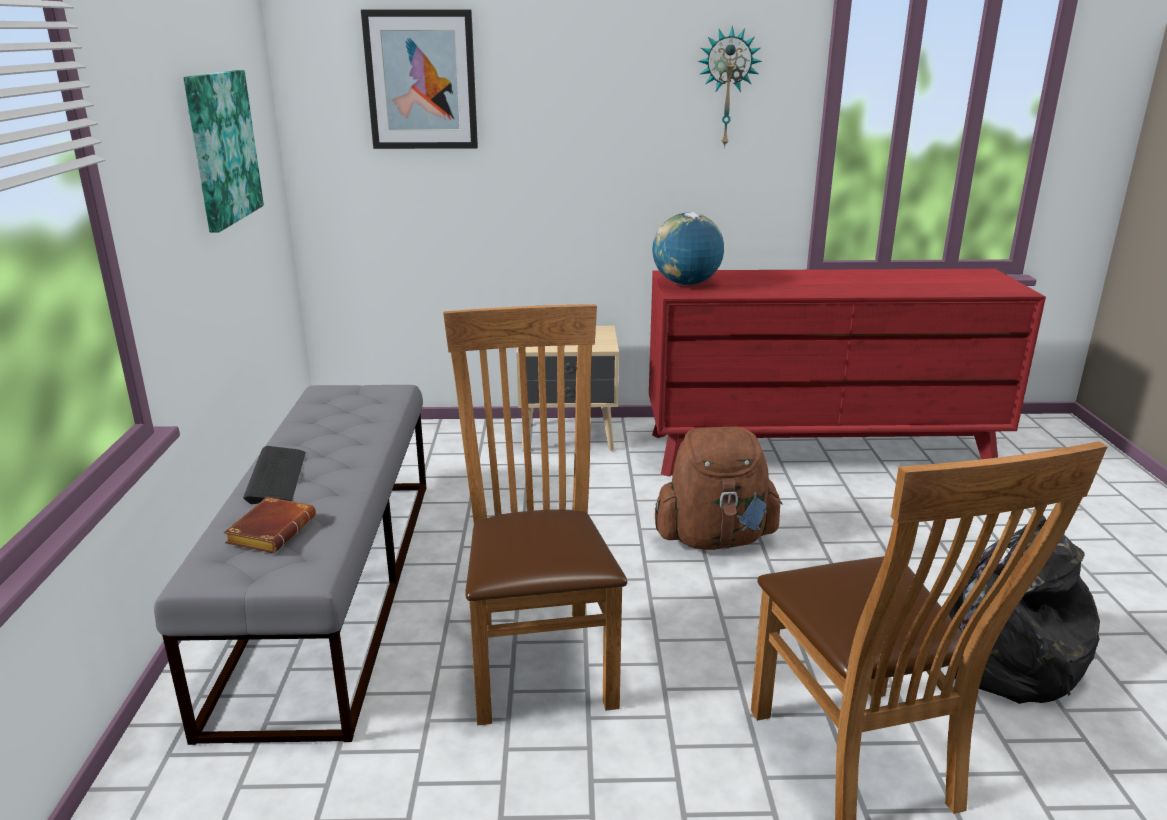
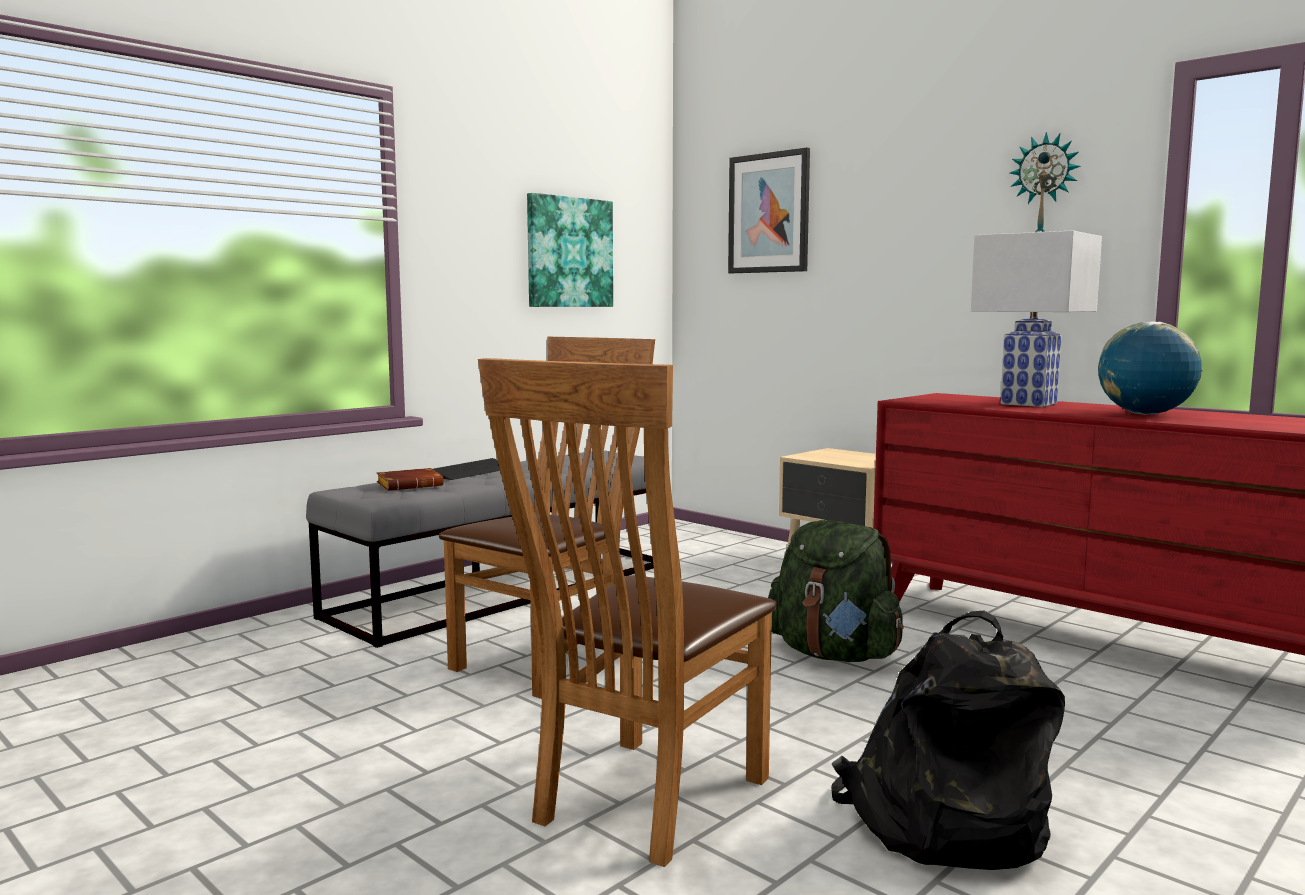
camera: 45 degrees right, 15 degrees down
globe [652,212,724,285] -> globe moved to [1098,321,1202,415]
brown backpack [655,427,783,550] -> green backpack [768,520,904,662]
none -> white table lamp [971,231,1102,407]

